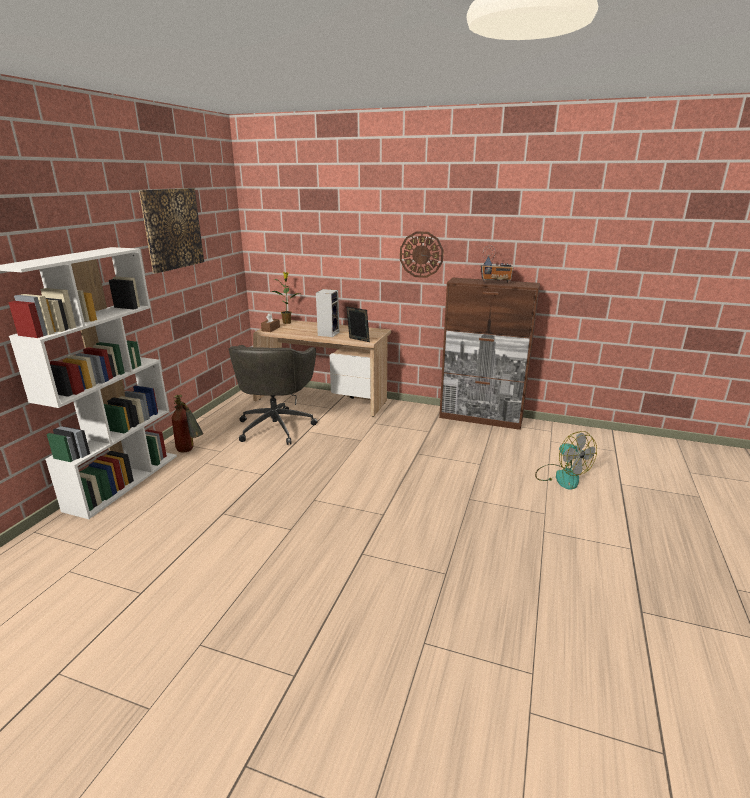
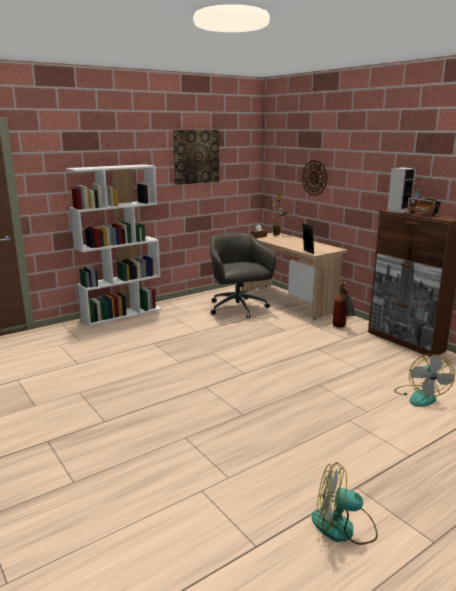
camera: 35 degrees right, 5 degrees down
fire extinguisher [172,395,204,453] -> fire extinguisher moved to [332,282,355,328]
grey office chair [229,345,318,445] -> grey office chair turned 120 degrees clockwise [210,233,276,318]
speaker [316,289,339,337] -> speaker moved to [387,167,416,213]
wall clock [400,231,444,278] -> wall clock moved to [302,160,327,196]
none -> fan [312,462,378,545]

